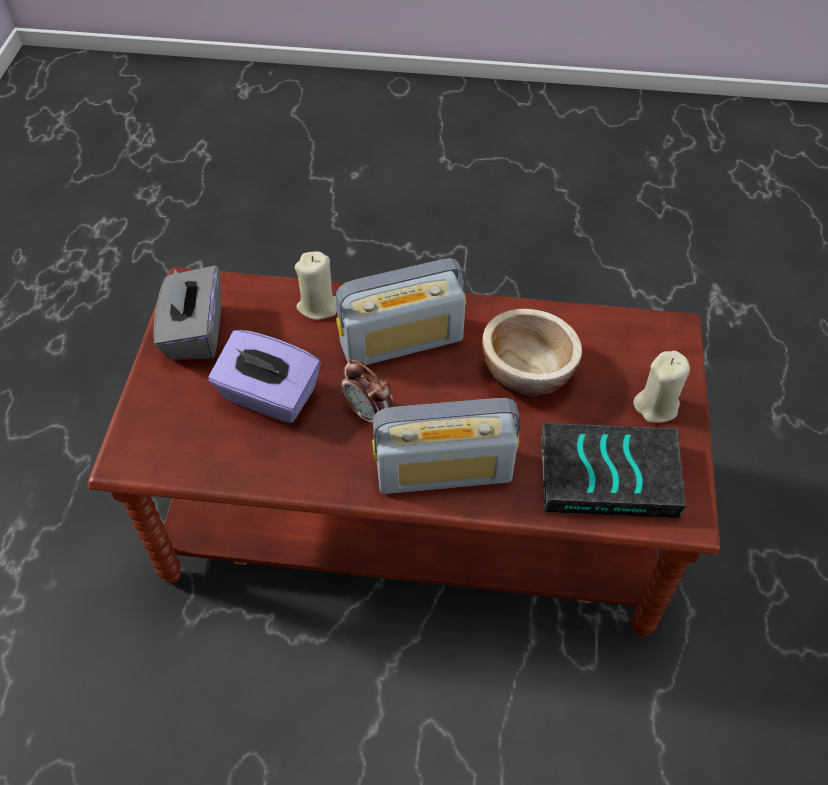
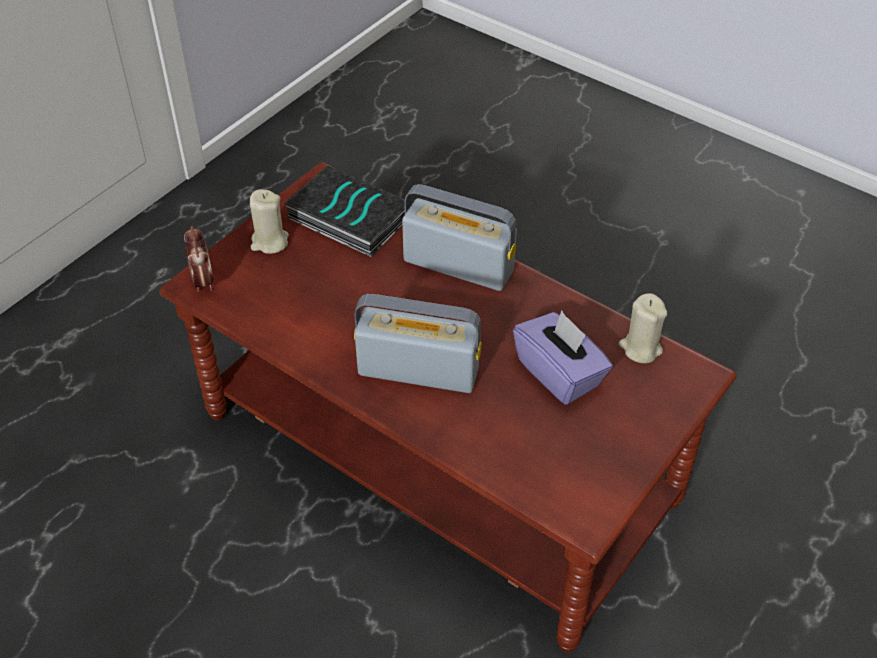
camera: 150 degrees left, 5 degrees down
grey tissue box [153,265,221,360] -> none
beige candle [295,251,337,320] -> beige candle moved to [618,293,668,363]
alarm clock [341,359,394,424] -> alarm clock moved to [184,226,214,292]
bowl [482,309,582,398] -> none

